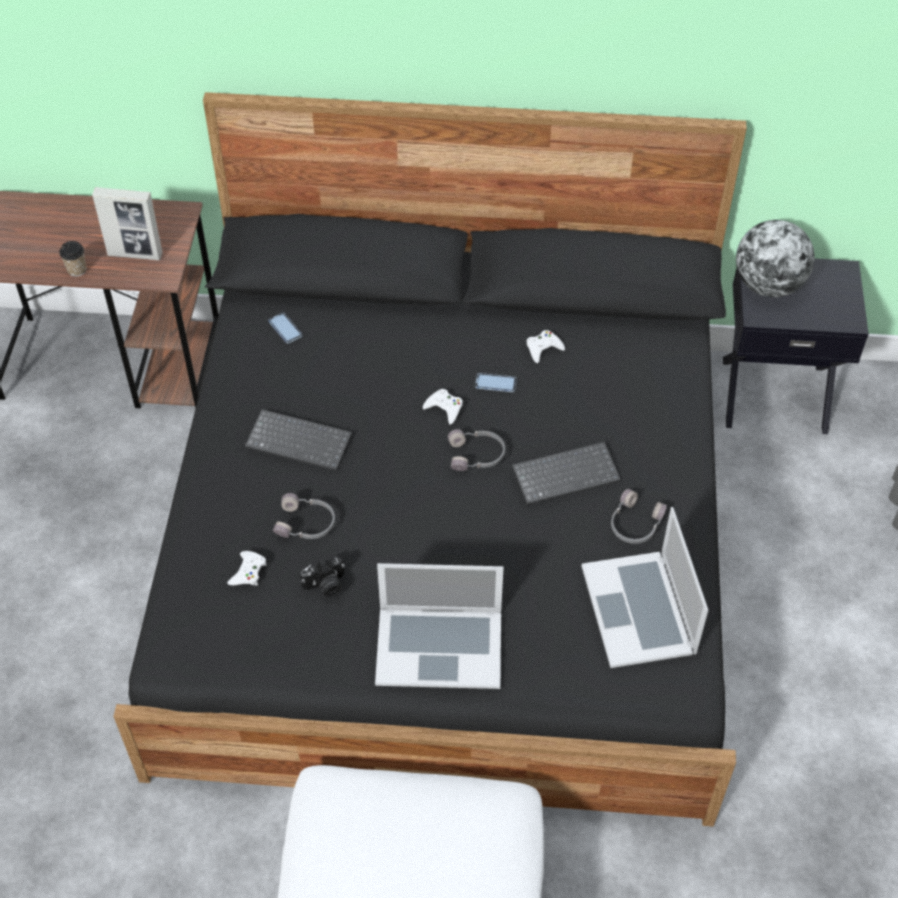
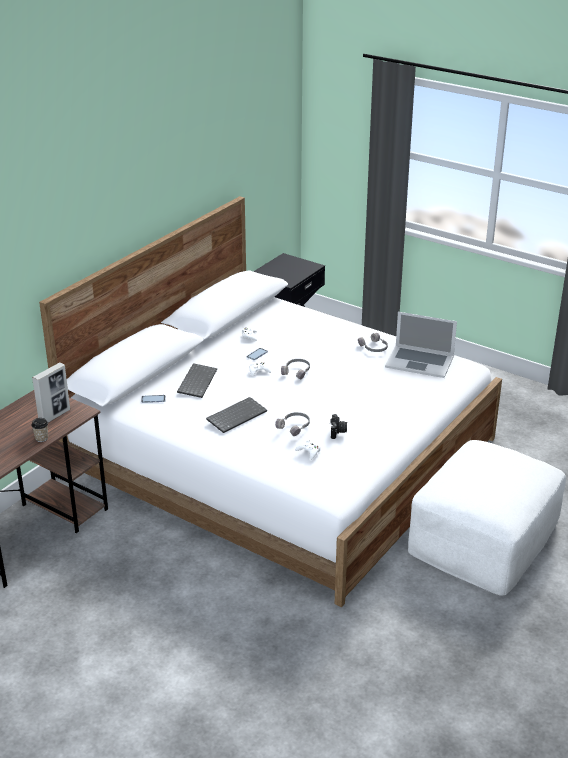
camera: 60 degrees left, 20 degrees down
black bed [113,92,747,827] -> white bed [39,196,502,607]
laptop [375,563,504,689] -> none
keyboard [512,442,621,505] -> keyboard moved to [177,363,217,398]
globe [736,220,815,297] -> none

